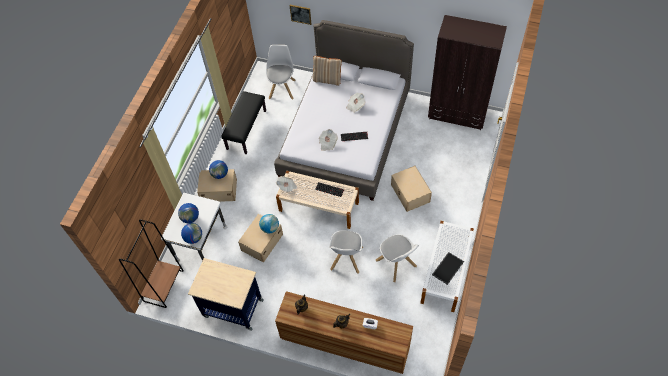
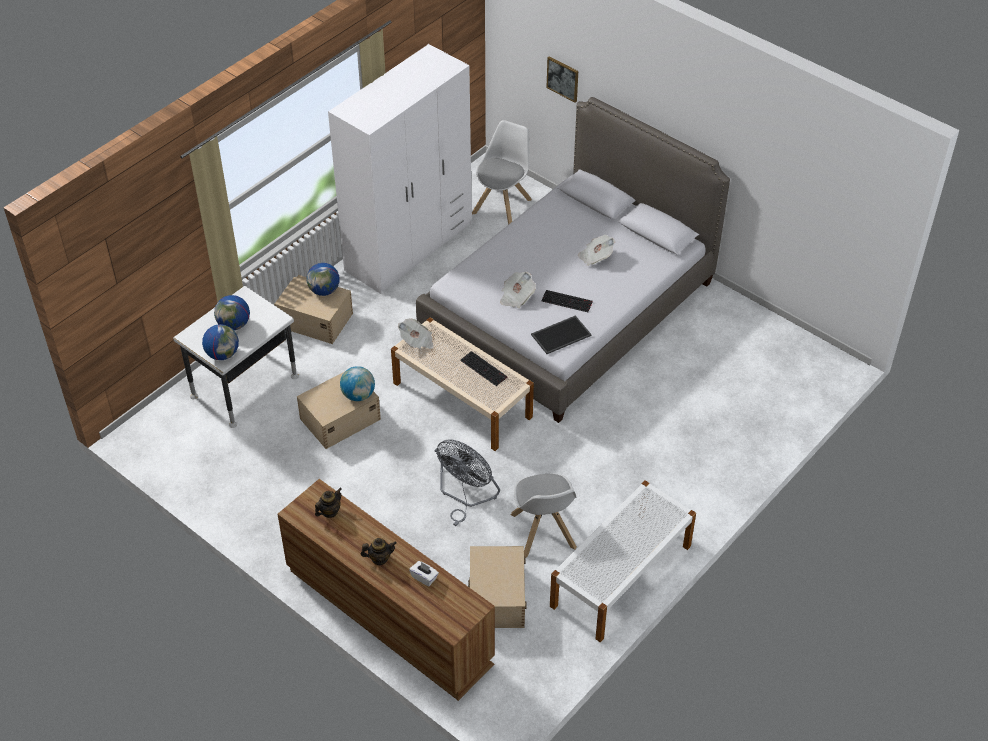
camera: 20 degrees right, 10 degrees down
clothes rack [119,219,184,308] -> none
blue cart [188,258,264,331] -> none
black bench [221,91,266,154] -> white wardrobe [328,44,472,294]
beige pillow [313,56,342,86] -> none
chair [329,231,363,274] -> grey fan [435,439,500,526]
beige storage box [391,166,432,212] -> beige storage box moved to [468,546,527,628]
brown wardrobe [428,15,507,130] -> none
tray [432,252,464,285] -> tray moved to [531,315,592,354]

